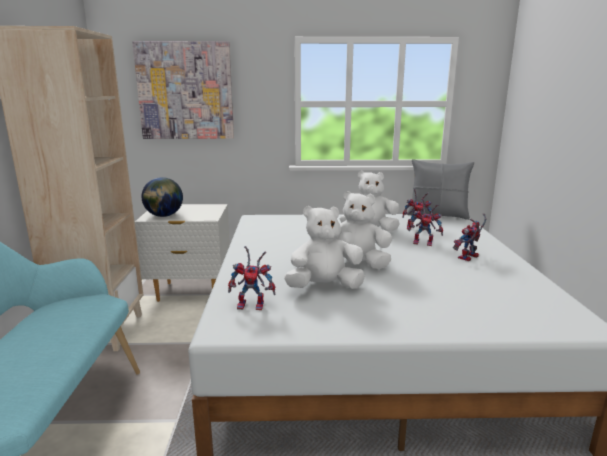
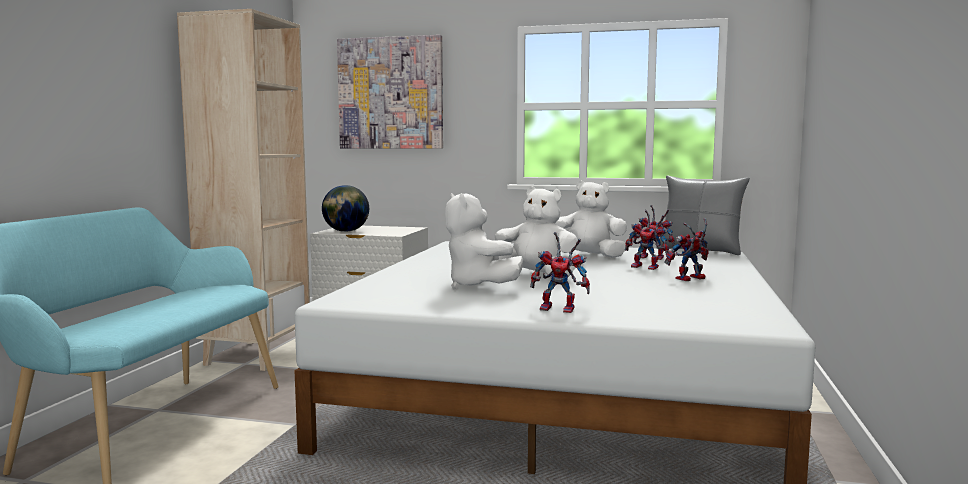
camera: 15 degrees right, 10 degrees down
toy robot [228,246,275,310] -> toy robot moved to [530,232,590,313]
white plush toy [284,206,365,289] -> white plush toy turned 120 degrees counterclockwise [445,193,523,290]

